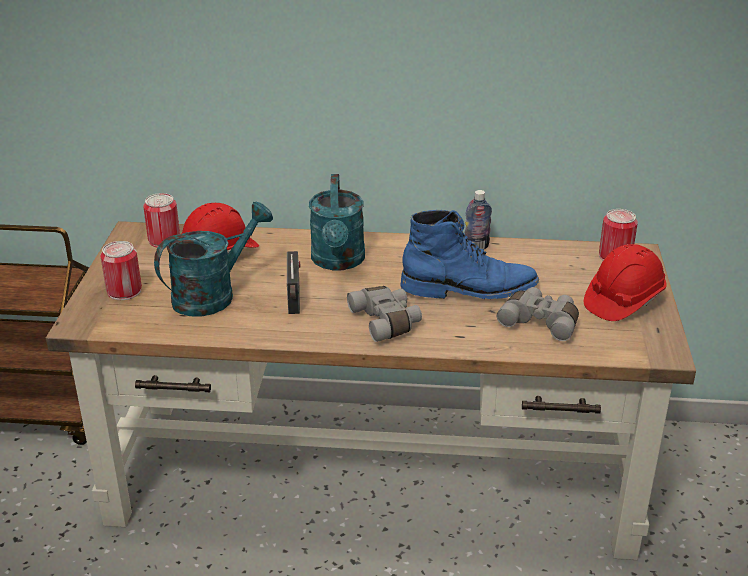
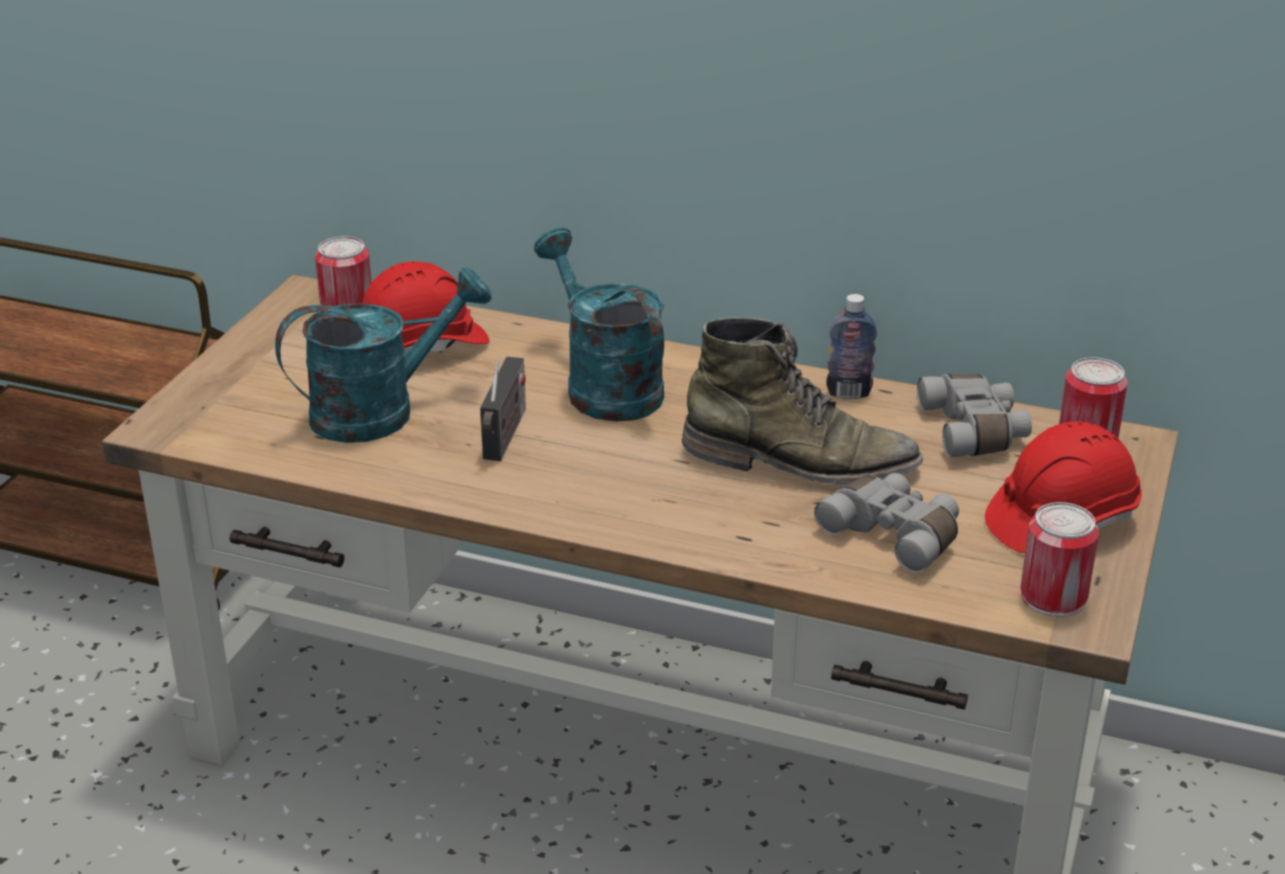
camera: 15 degrees right, 0 degrees up
can [100,241,142,300] -> can moved to [1021,502,1099,617]
turquoise watering can [309,174,365,271] -> turquoise watering can turned 135 degrees clockwise [534,228,664,422]
grey binoculars [347,286,422,342] -> grey binoculars moved to [917,374,1032,457]
blue boot [400,210,539,299] -> green boot [682,317,923,485]

